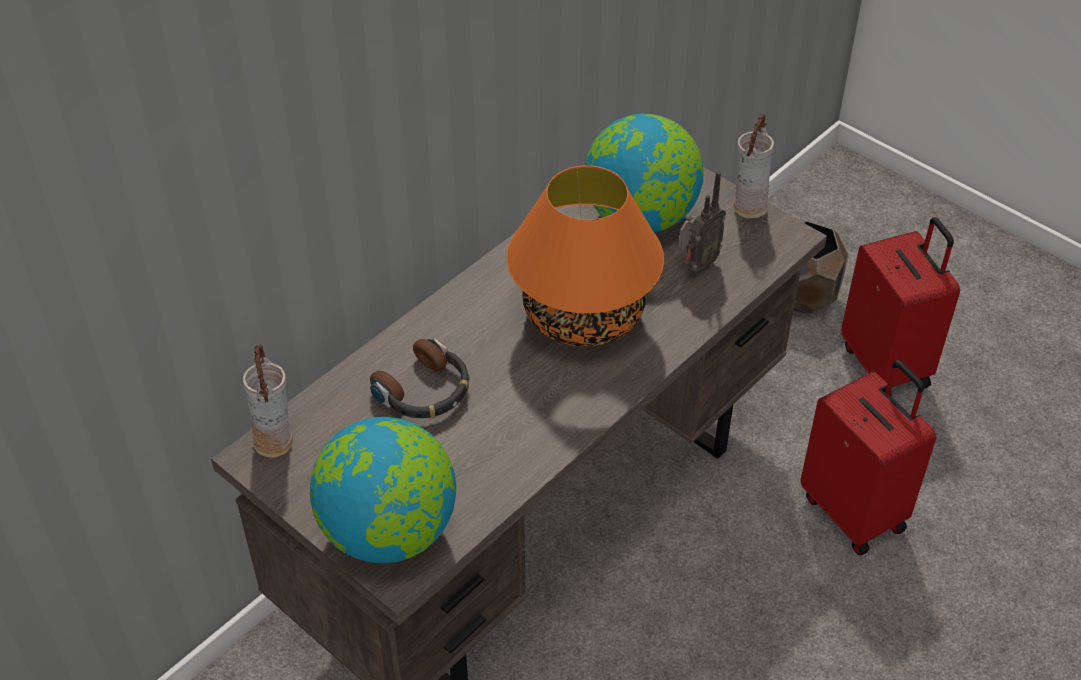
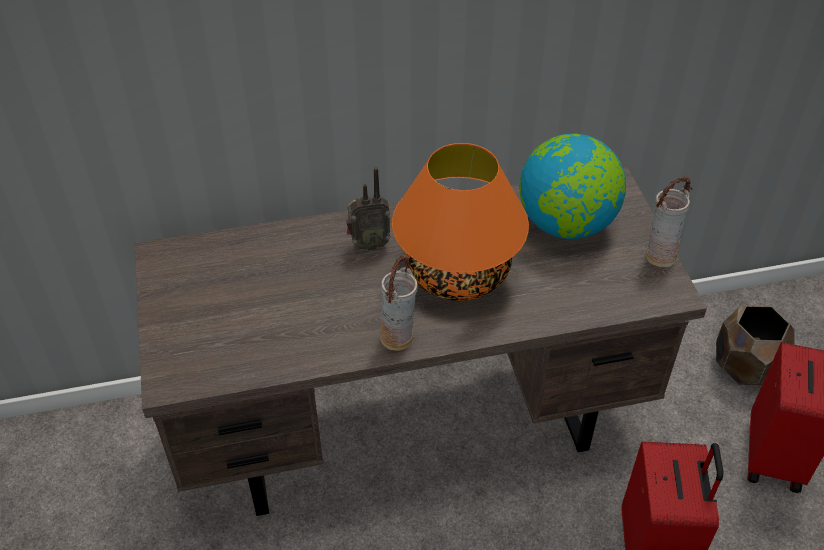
camera: 35 degrees right, 0 degrees up
vase [243,344,293,458] -> vase moved to [380,256,417,351]
globe [310,417,456,563] -> none
headphones [370,339,469,418] -> none
radio [678,171,726,273] -> radio moved to [346,167,391,251]

